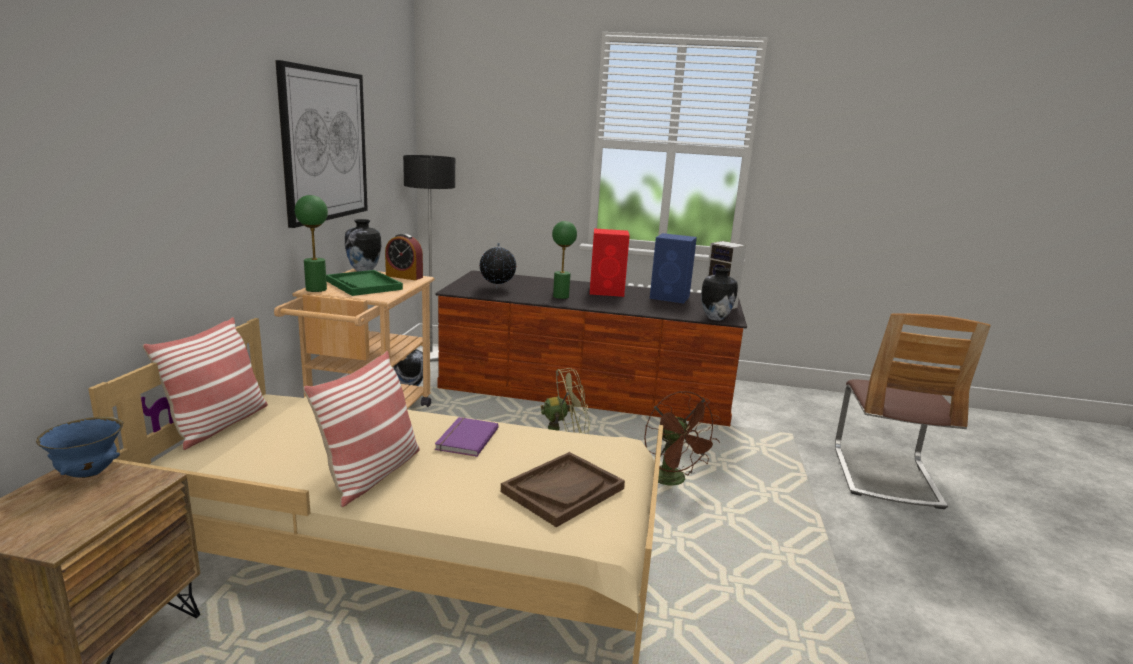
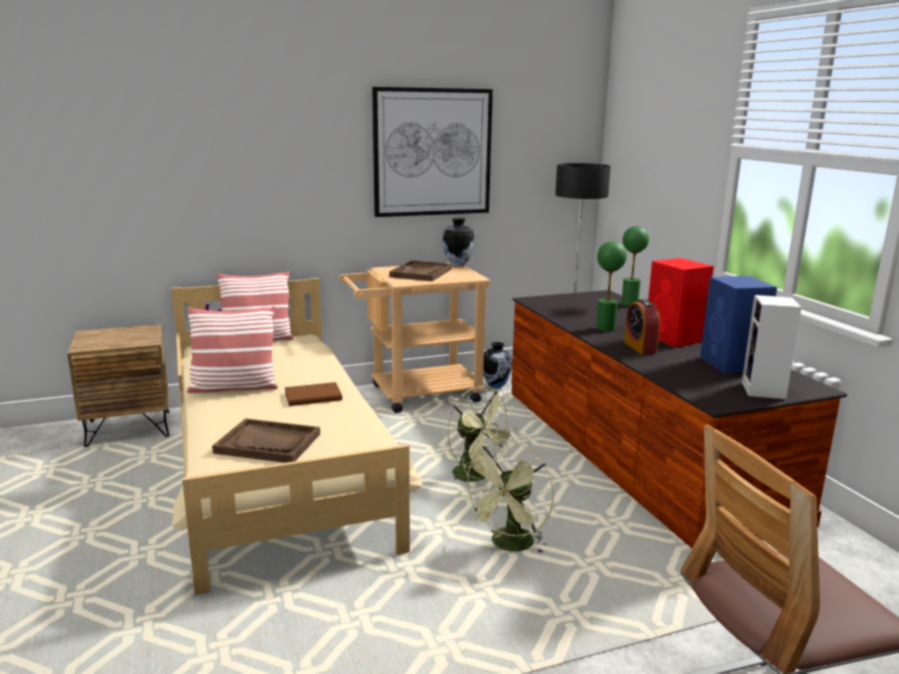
camera: 60 degrees right, 0 degrees up
blue bowl [36,417,124,478] -> none
green table lamp [295,195,328,292] -> green table lamp moved to [621,226,649,306]
green tray [326,270,403,296] -> brown tray [389,260,452,281]
alarm clock [385,233,423,280] -> alarm clock moved to [624,299,660,355]
purple book [435,417,499,457] -> brown book [285,382,342,406]
globe [479,243,516,289] -> none
brown fan [644,391,721,485] -> green fan [460,439,554,553]
vase [701,267,738,321] -> none

